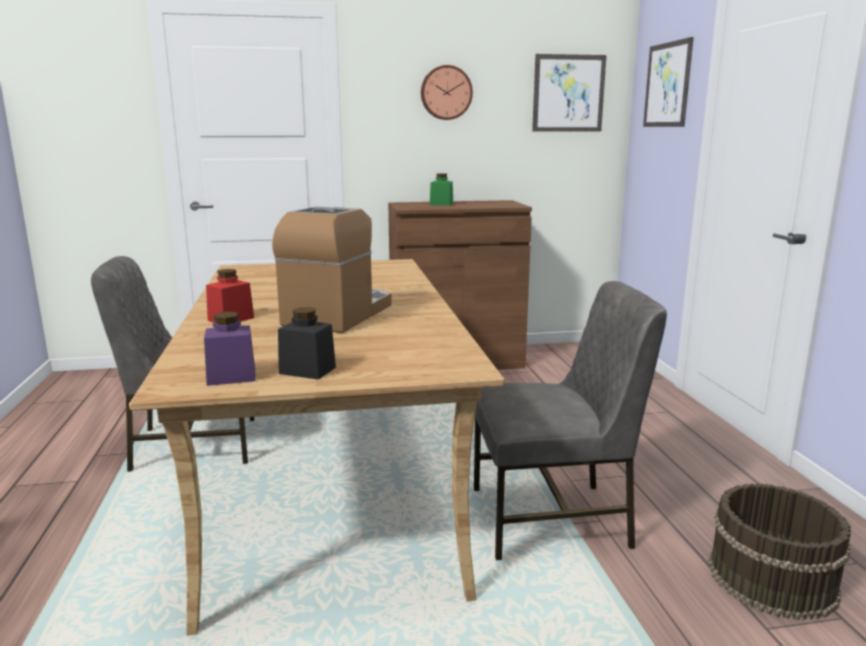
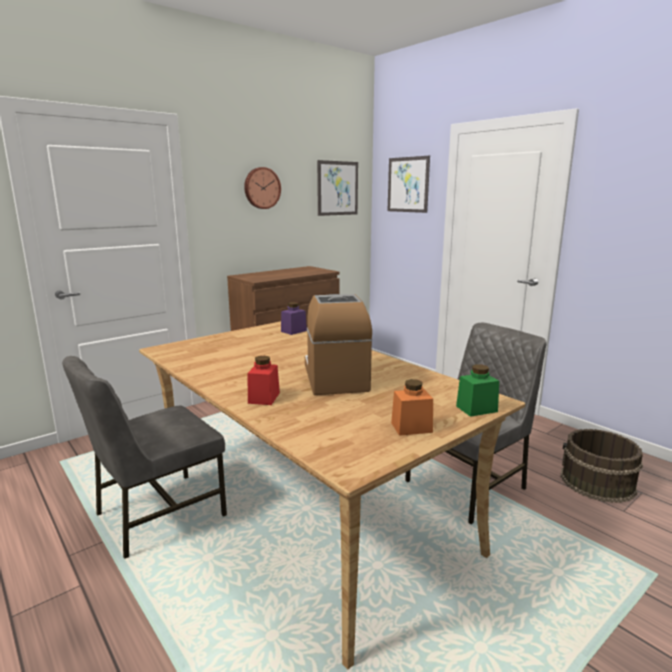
camera: 30 degrees left, 0 degrees up
purple jar [204,312,256,386] -> purple jar moved to [281,302,307,335]
black jar [278,307,336,380] -> orange jar [391,379,433,436]
green jar [430,173,453,206] -> green jar moved to [456,364,499,417]

